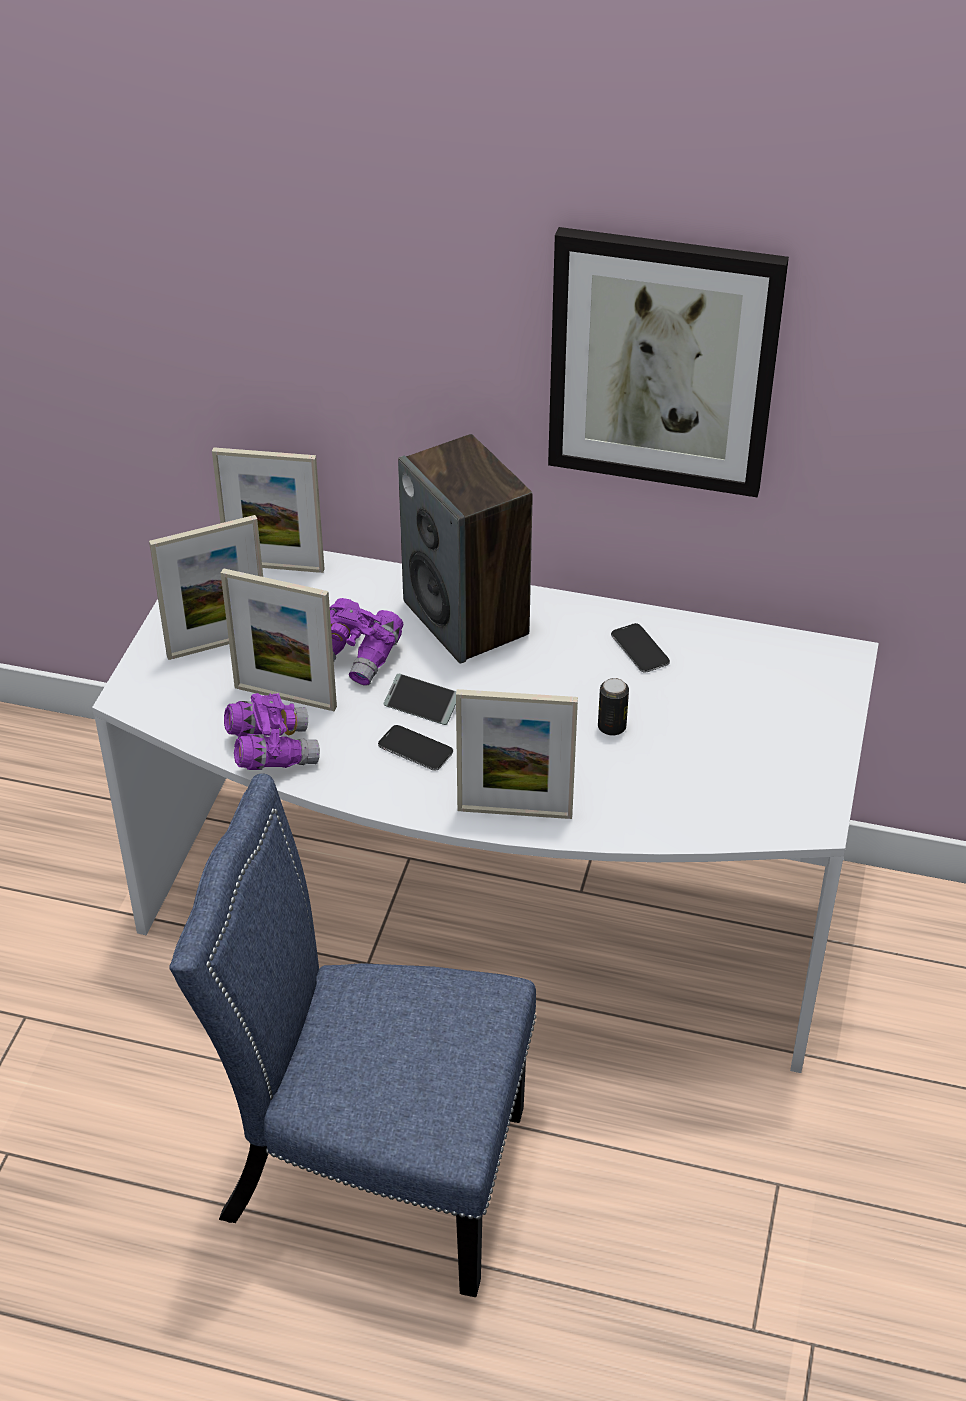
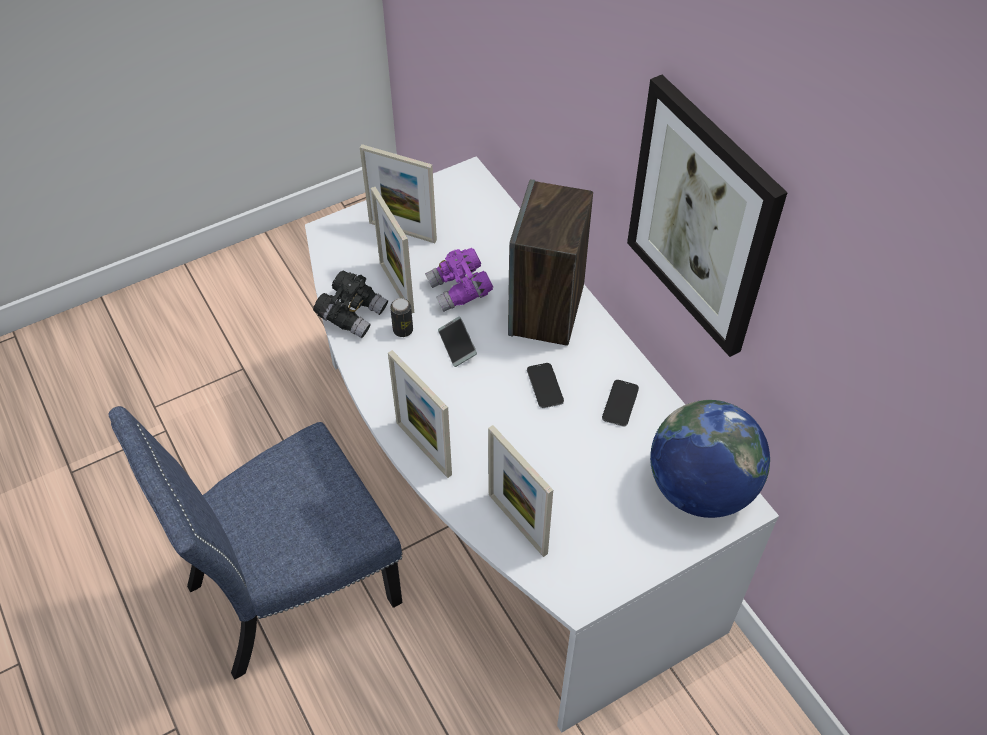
camera: 45 degrees right, 10 degrees up
blue chair [169,773,536,1297] -> blue chair turned 90 degrees counterclockwise [109,406,403,680]
picture frame [212,447,325,573] -> picture frame moved to [488,425,553,557]
purple binoculars [224,693,320,770] -> black binoculars [313,270,388,338]
phone [378,725,453,771] -> phone moved to [527,363,564,408]
can [598,678,629,736] -> can moved to [390,298,413,337]
none -> globe [650,400,770,518]

